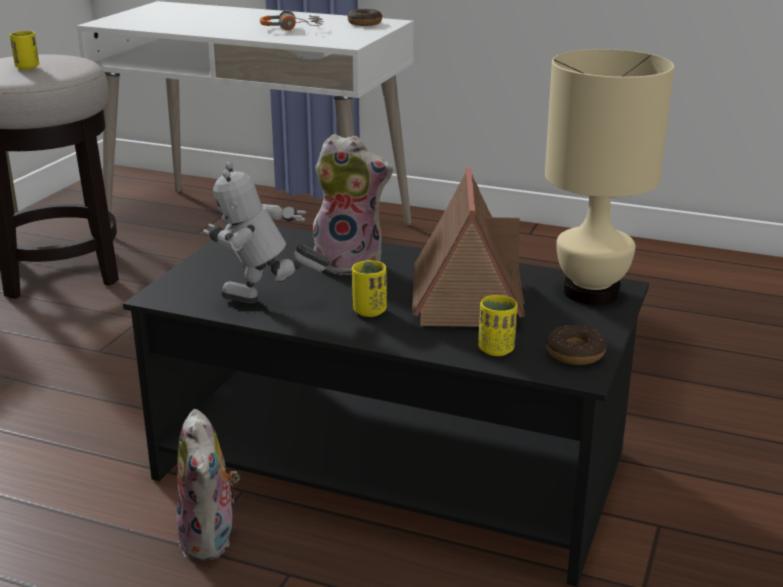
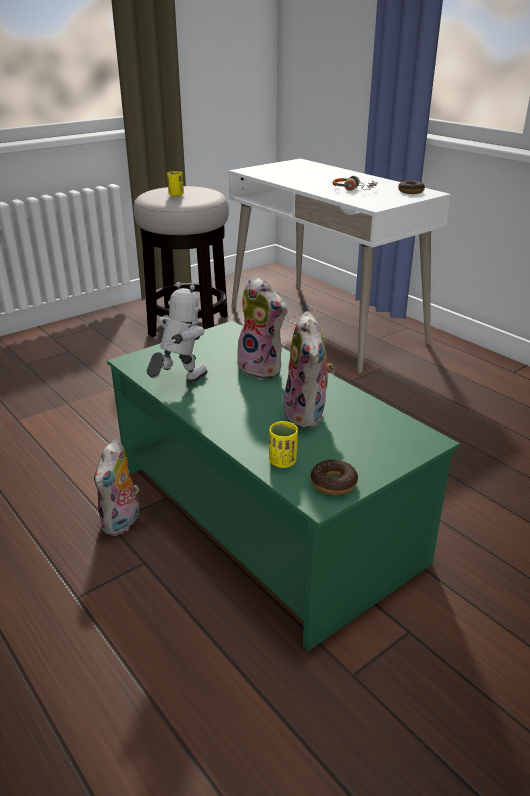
camera: 30 degrees right, 5 degrees up
black coffee table [123,226,649,587] -> green coffee table [107,321,460,651]
toy robot [203,162,331,304] -> toy robot turned 90 degrees clockwise [147,282,208,383]
yellow cup [352,260,387,317] -> none
toy house [412,168,525,327] -> plush toy [283,311,335,429]
beige table lamp [545,49,674,305] -> none

